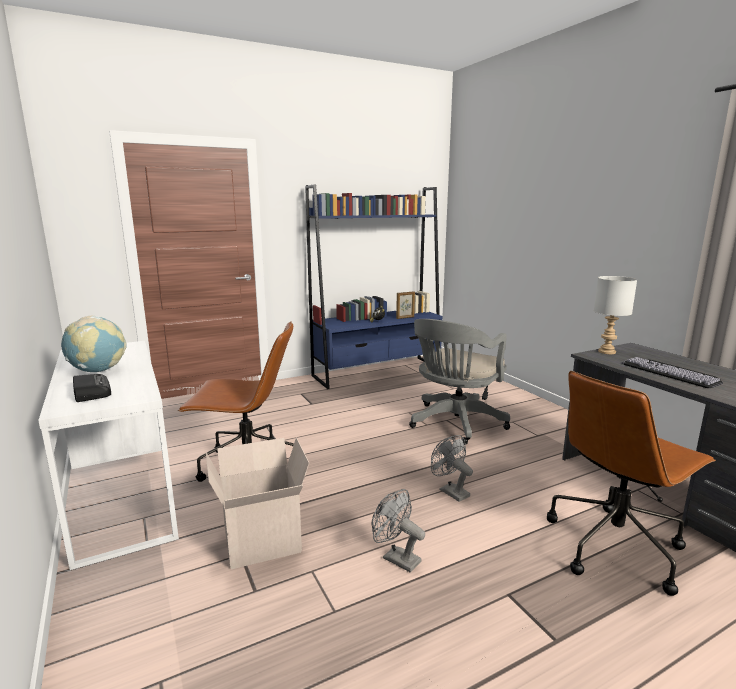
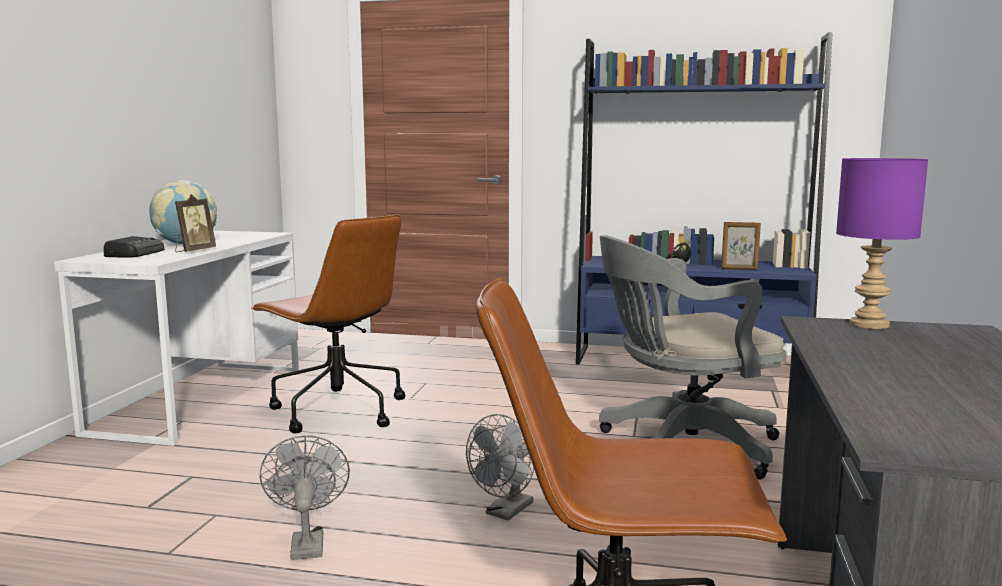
camera: 40 degrees right, 5 degrees down
cardboard box [206,438,309,569] -> none
grey fan [431,435,473,502] -> grey fan turned 150 degrees counterclockwise [466,414,534,521]
grey table lamp [594,276,637,354] -> purple table lamp [836,158,928,329]
keyboard [622,357,723,388] -> none
none -> picture frame [175,194,216,252]

